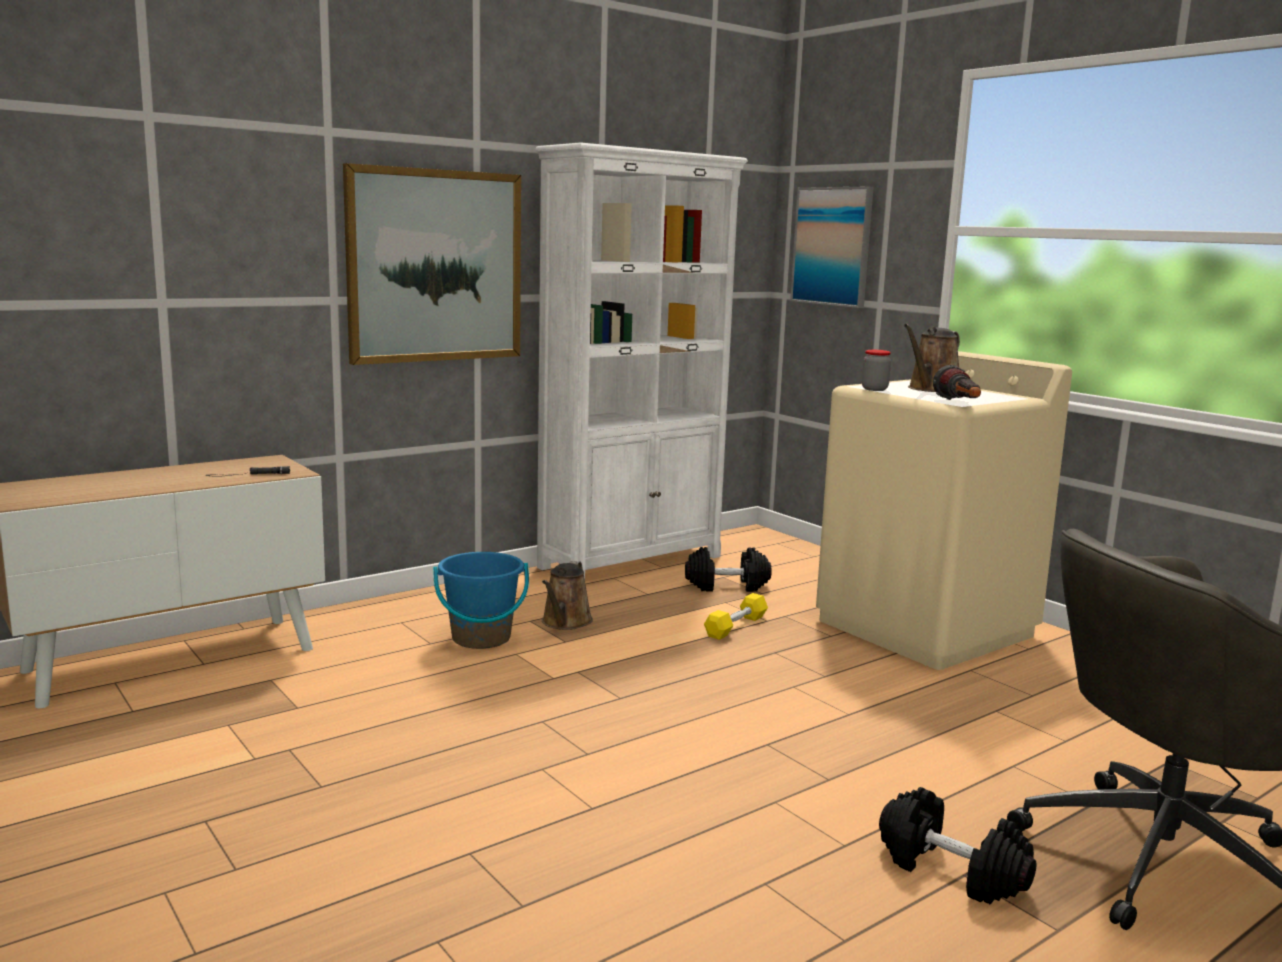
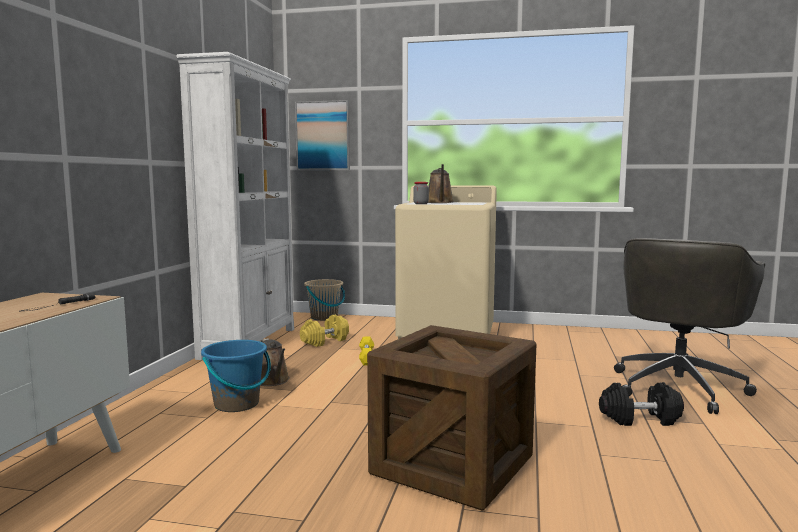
camera: 40 degrees left, 5 degrees down
picture [343,163,521,365] -> none
black dumbbell [685,547,772,592] -> yellow dumbbell [300,314,349,347]
flashlight [933,365,981,400] -> none
none -> beige bucket [304,279,345,321]
none -> crate [367,325,536,511]

